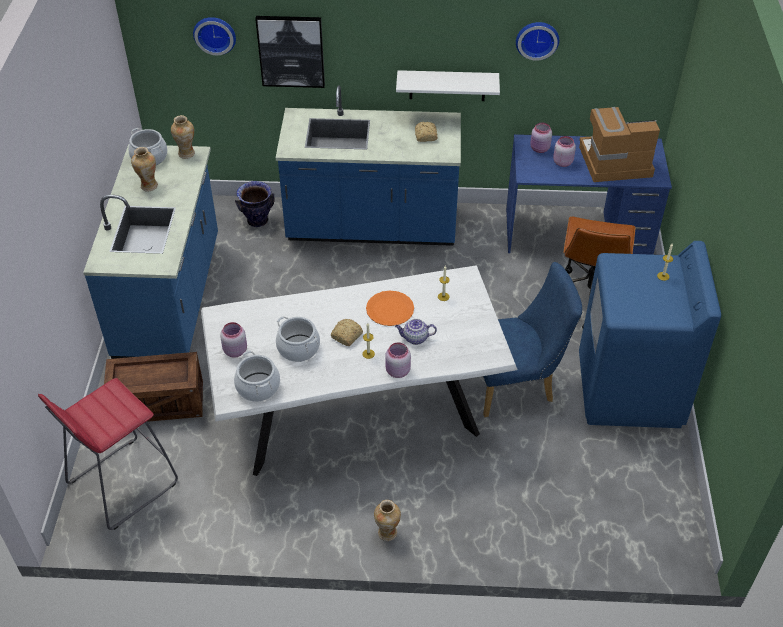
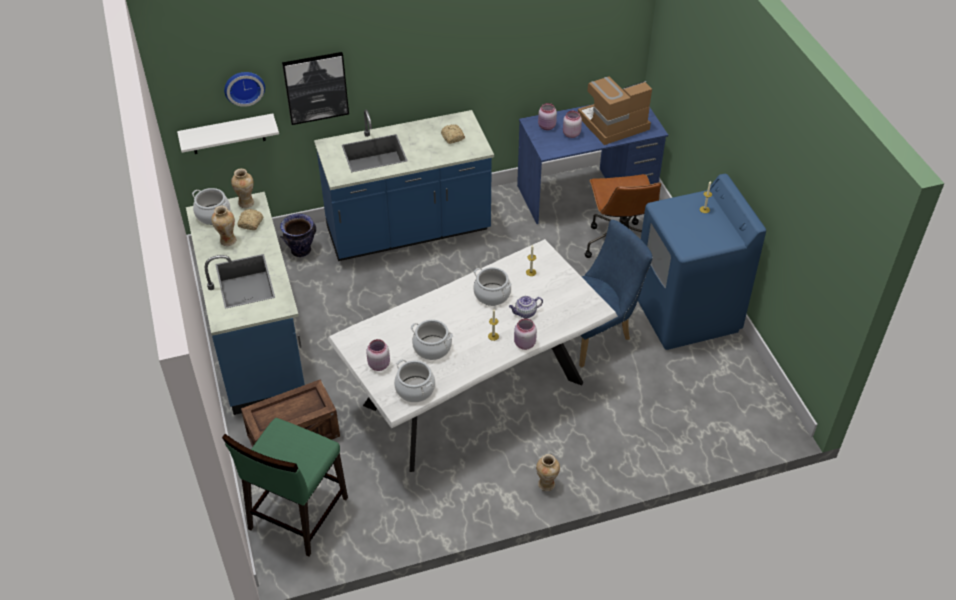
camera: 20 degrees left, 0 degrees up
red stool [38,378,178,530] -> green chair [222,418,348,556]
bread [331,319,363,346] -> bread moved to [238,209,263,230]
orange plate [366,291,414,326] -> cooking pot [473,267,511,306]
white shelf [396,70,500,101] -> white shelf moved to [177,113,279,154]
wall clock [516,22,559,61] -> none

